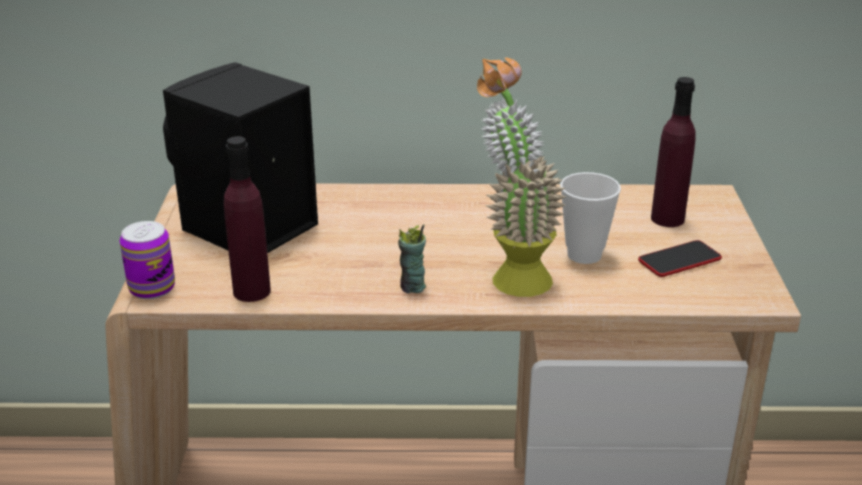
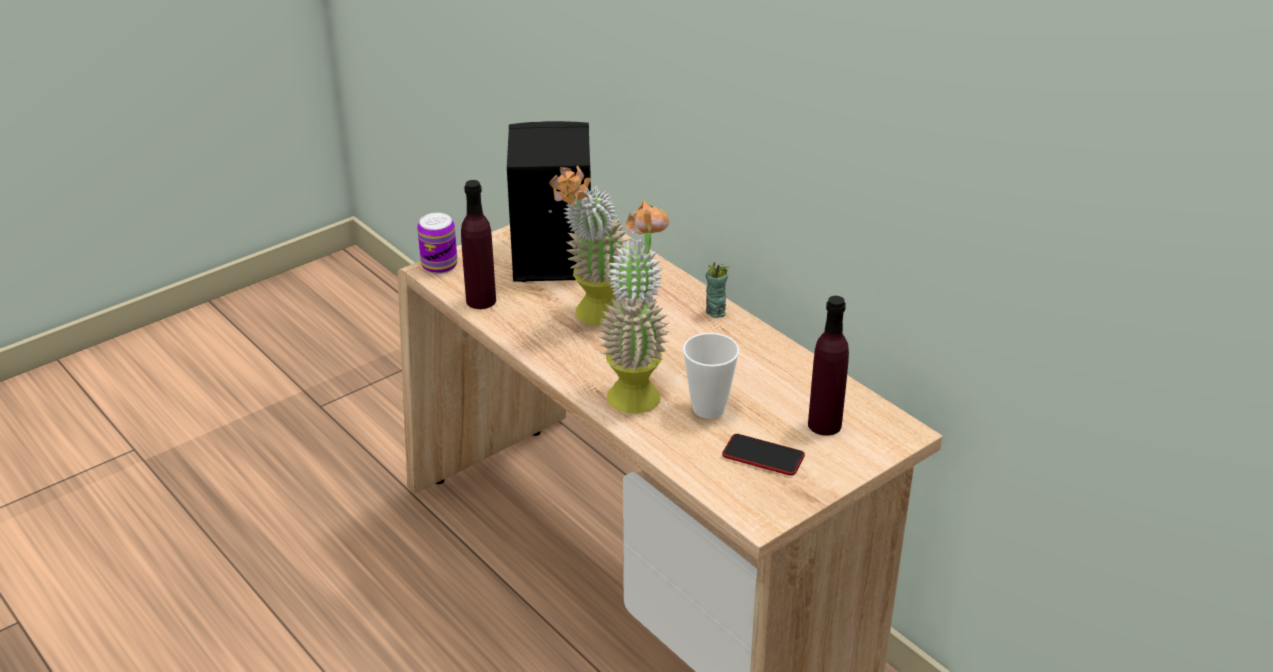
camera: 50 degrees right, 5 degrees up
cup [398,224,426,293] -> cup moved to [706,262,730,318]
none -> potted plant [549,166,629,326]

